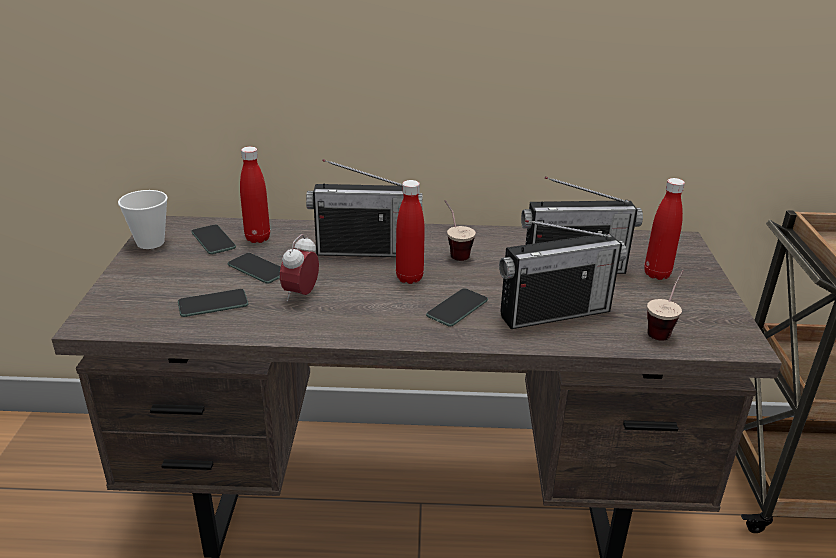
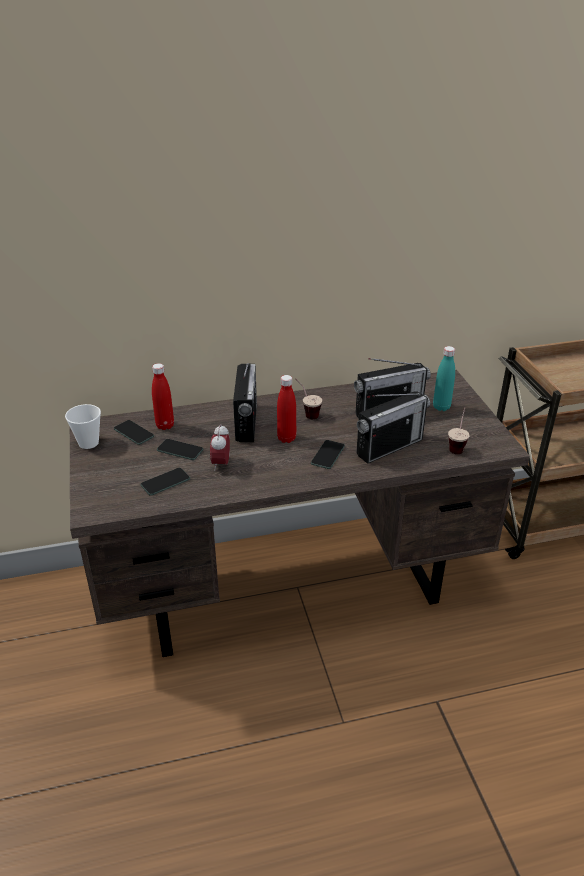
camera: 15 degrees left, 5 degrees up
radio [306,159,422,257] -> radio turned 75 degrees counterclockwise [233,363,257,442]
red bottle [644,178,685,280] -> turquoise bottle [433,346,455,411]

